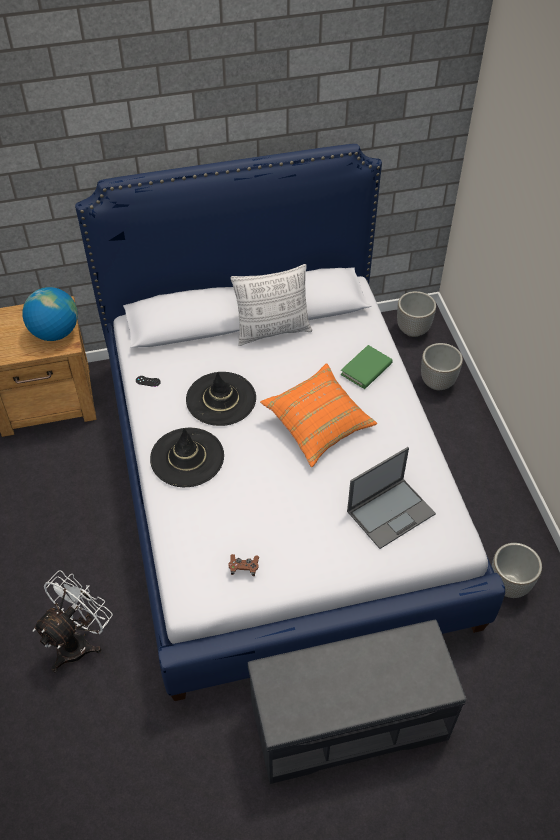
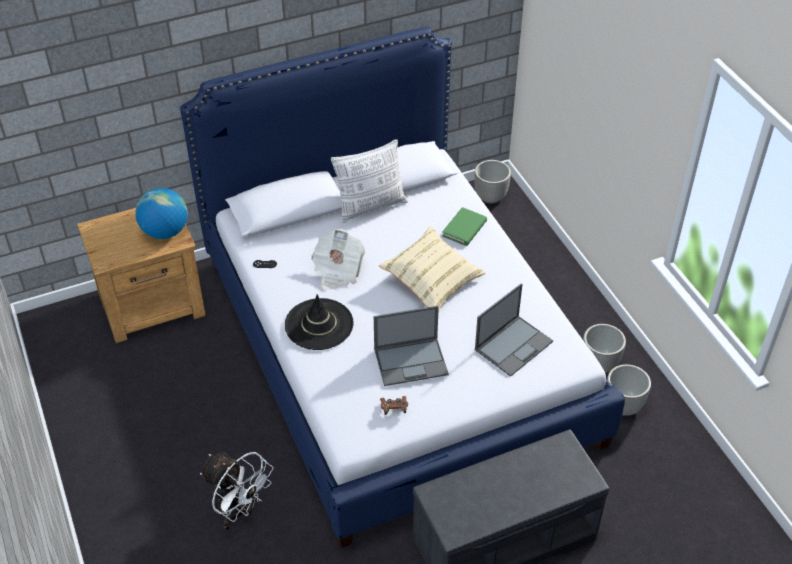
camera: 10 degrees left, 5 degrees down
white fan [33,570,113,672] -> white fan turned 105 degrees clockwise [200,452,273,531]
black hat [186,372,256,426] -> newspaper [312,229,365,290]
orange pillow [260,363,377,467] -> beige pillow [378,226,486,312]
planter [421,343,463,390] -> planter moved to [583,324,626,373]
none -> laptop [374,306,449,386]

